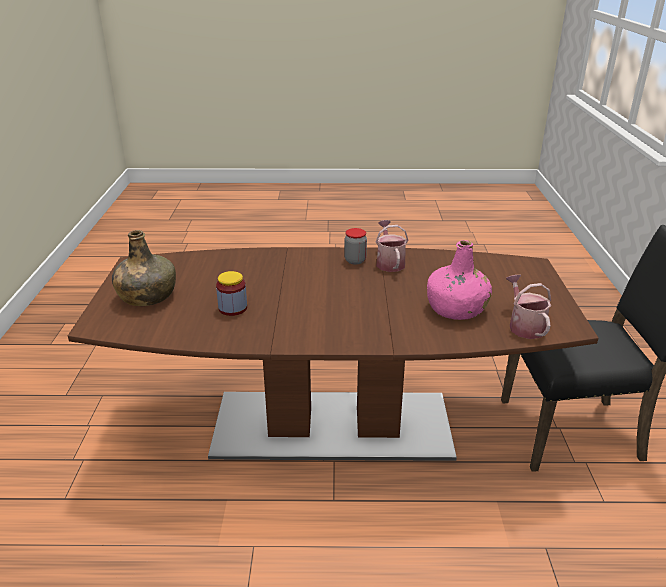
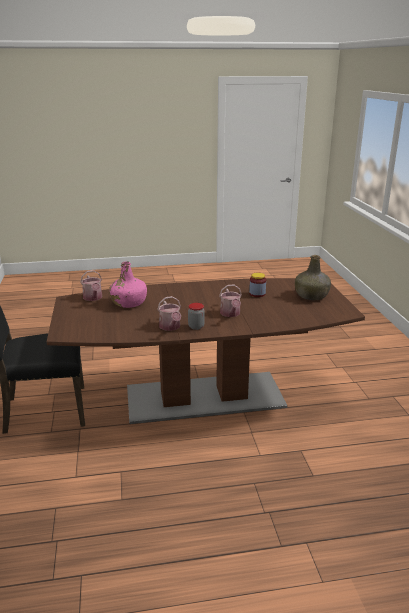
camera: 170 degrees right, 5 degrees down
none -> watering can [219,284,242,317]

